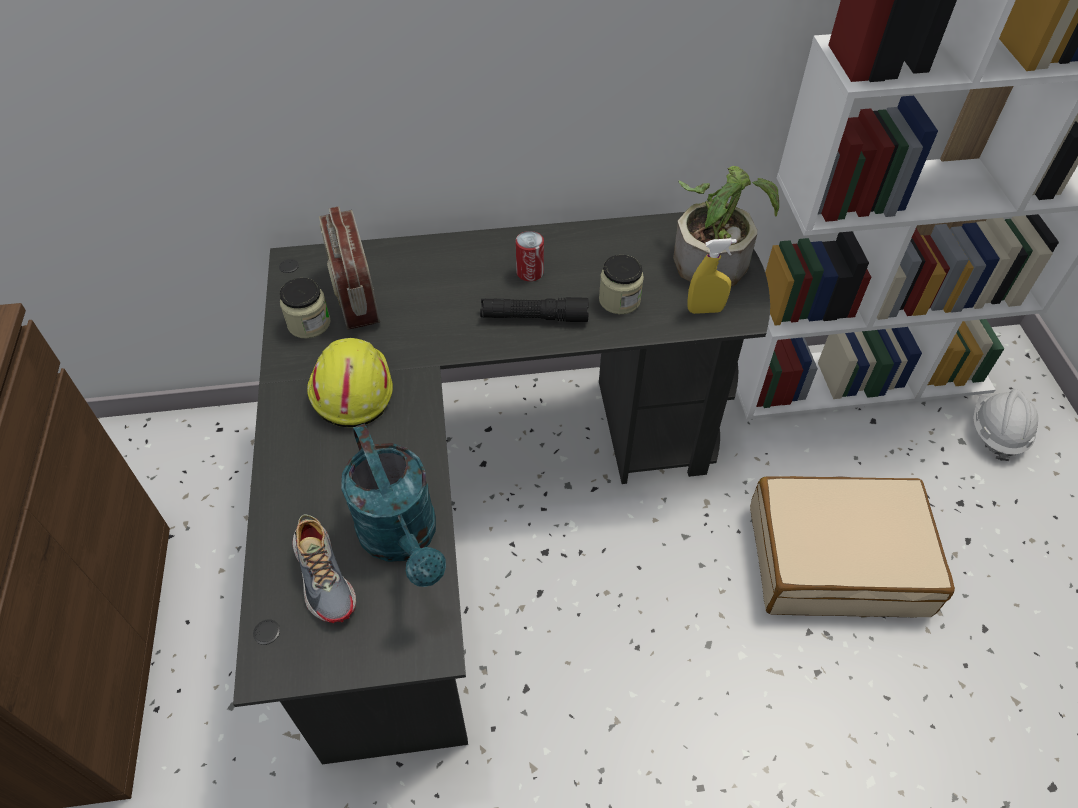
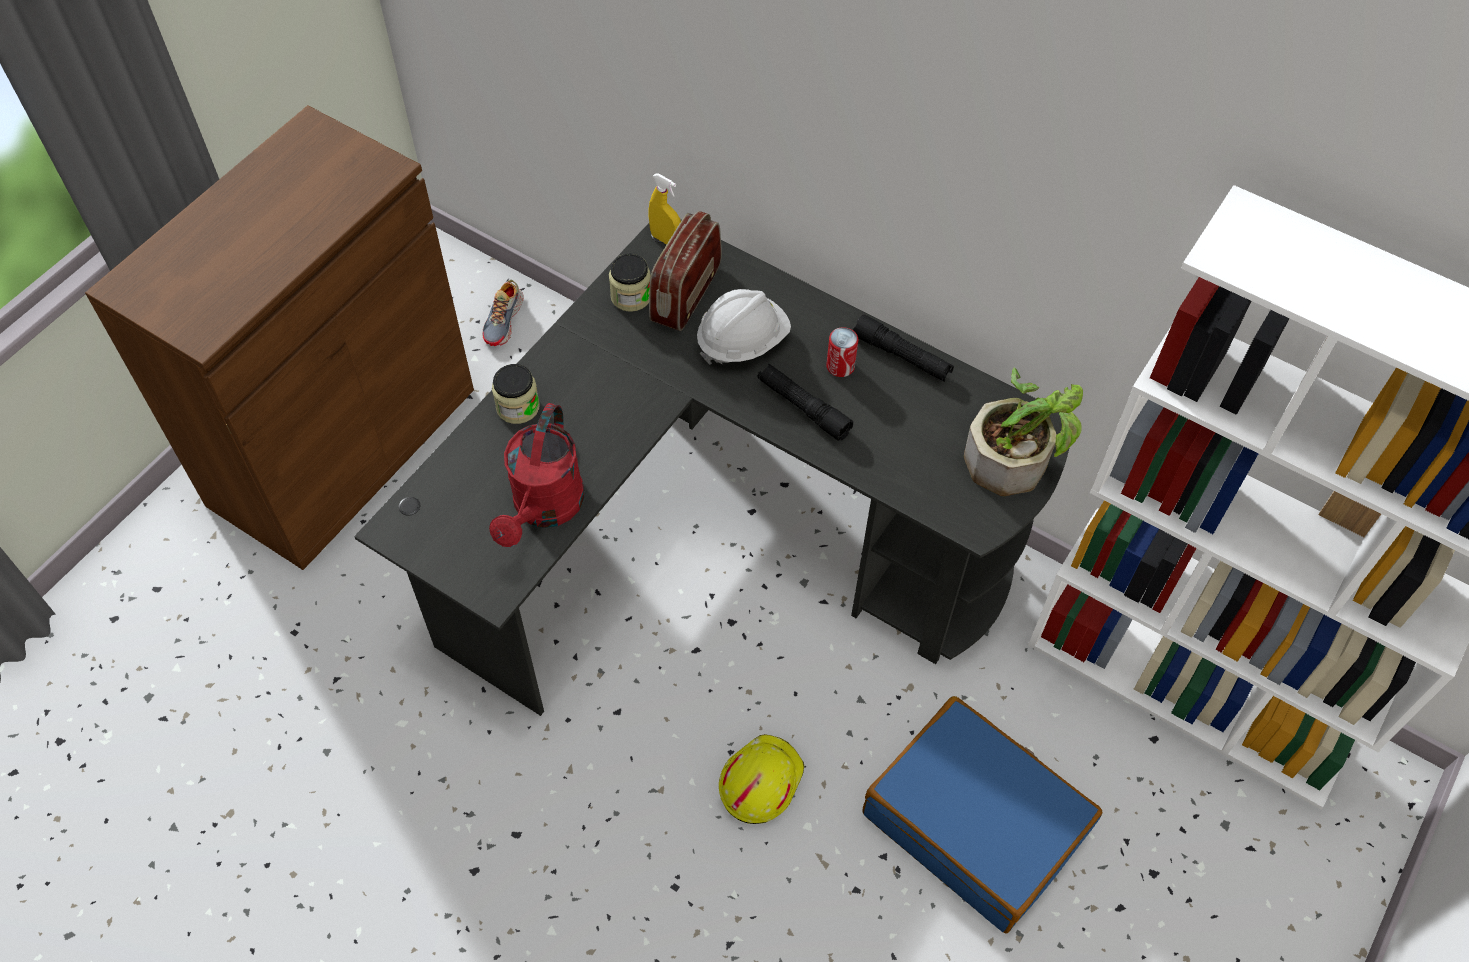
camera: 40 degrees right, 5 degrees up
shoe [293,515,356,623] -> shoe moved to [482,280,524,346]
yellow hard hat [307,338,393,427] -> yellow hard hat moved to [719,734,804,824]
turquoise watering can [341,424,446,587] -> red watering can [489,403,584,547]
jar [599,255,644,314] -> jar moved to [492,364,540,424]
yellow spray bottle [687,238,737,314] -> yellow spray bottle moved to [649,173,681,244]
beige suitcase [750,476,955,617] -> blue suitcase [862,696,1102,933]
white hard hat [973,389,1038,461] -> white hard hat moved to [697,289,791,365]
none -> black flashlight [853,315,954,382]

